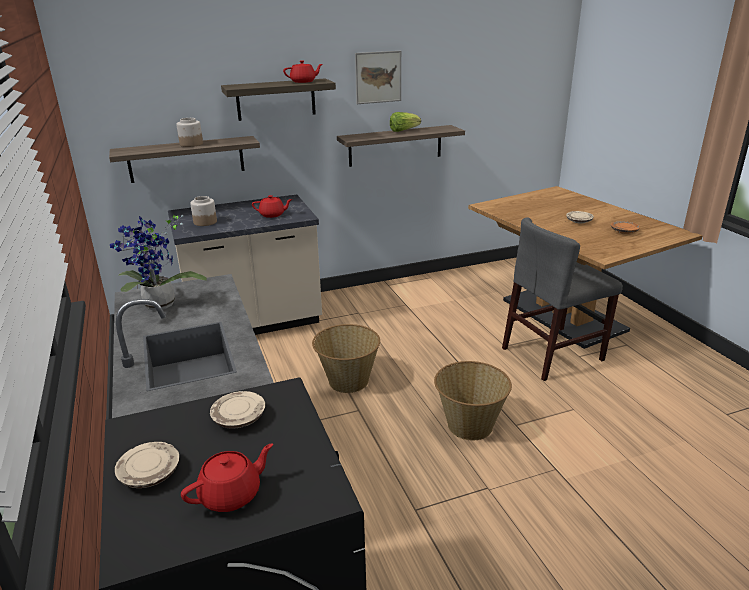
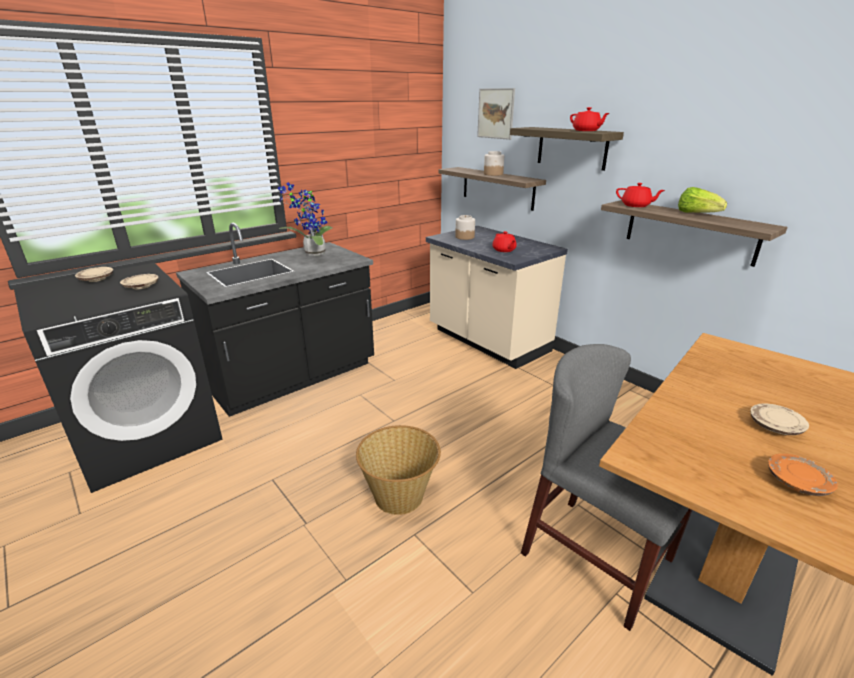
camera: 70 degrees right, 0 degrees up
red teapot [181,443,273,512] -> red teapot moved to [616,183,665,207]
basket [312,324,380,393] -> none
picture [355,51,401,104] -> picture moved to [477,88,515,140]

